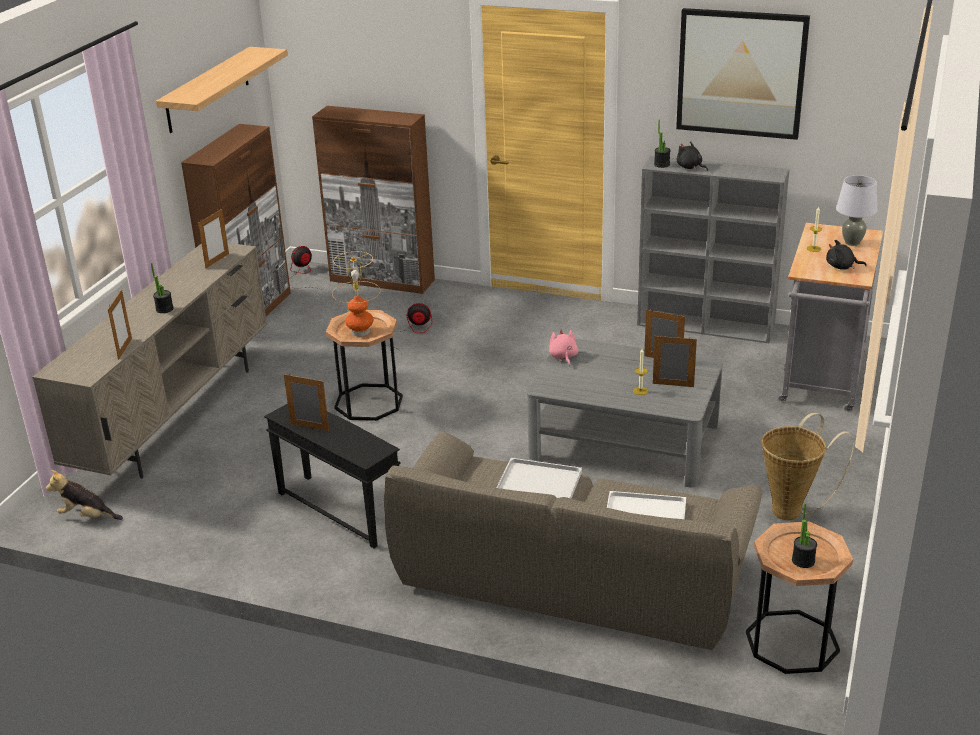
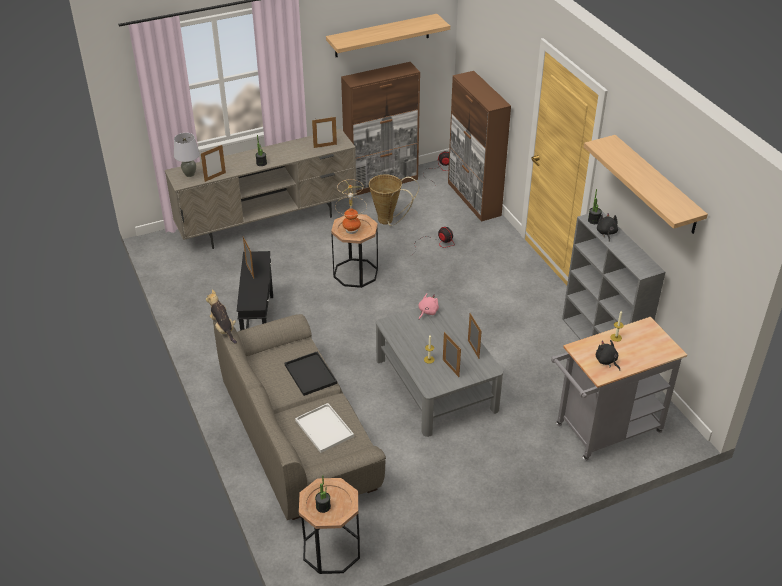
camera: 45 degrees right, 10 degrees up
plush toy [46,470,123,520] -> plush toy moved to [206,289,237,344]
white tray [496,458,582,499] -> black tray [285,351,337,396]
picture [676,8,810,140] -> shelf [584,135,708,234]
basket [762,412,854,520] -> basket moved to [369,174,419,226]
grey table lamp [836,175,878,246] -> grey table lamp moved to [174,133,200,177]

